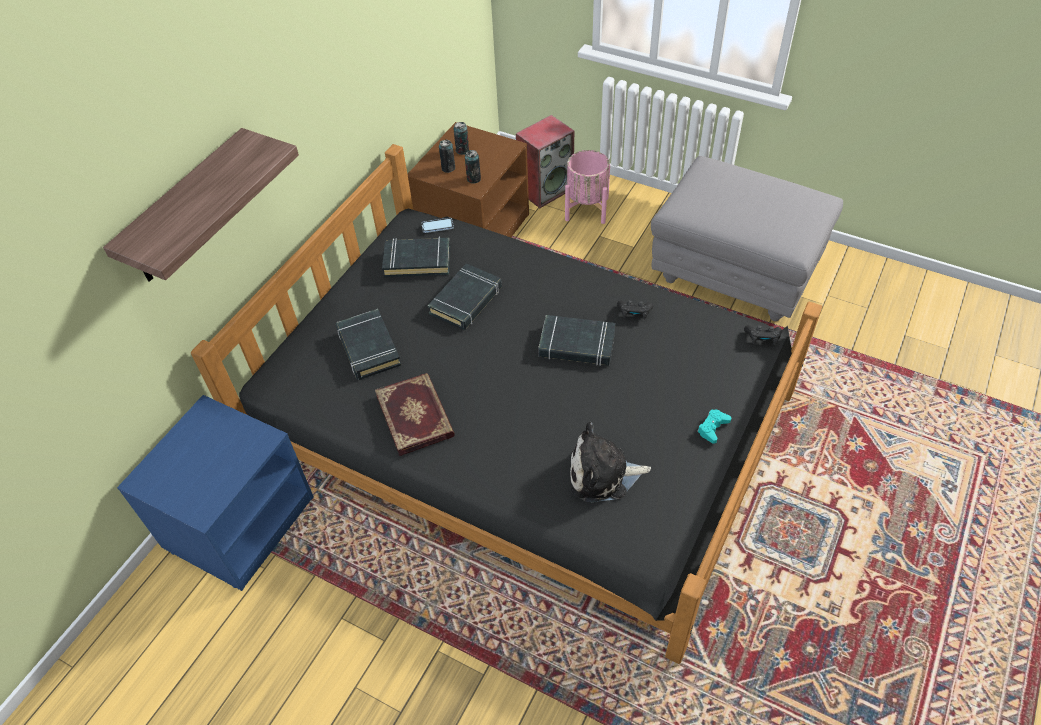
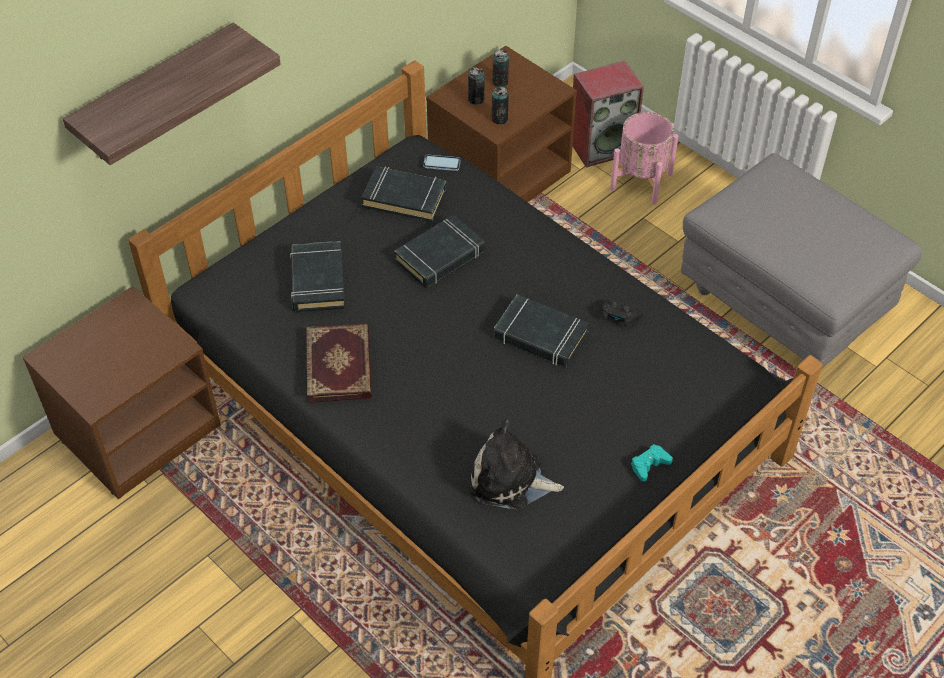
camera: 15 degrees right, 0 degrees up
blue nightstand [117,395,313,591] -> brown nightstand [22,286,221,499]
black game controller [744,325,782,345] -> none

